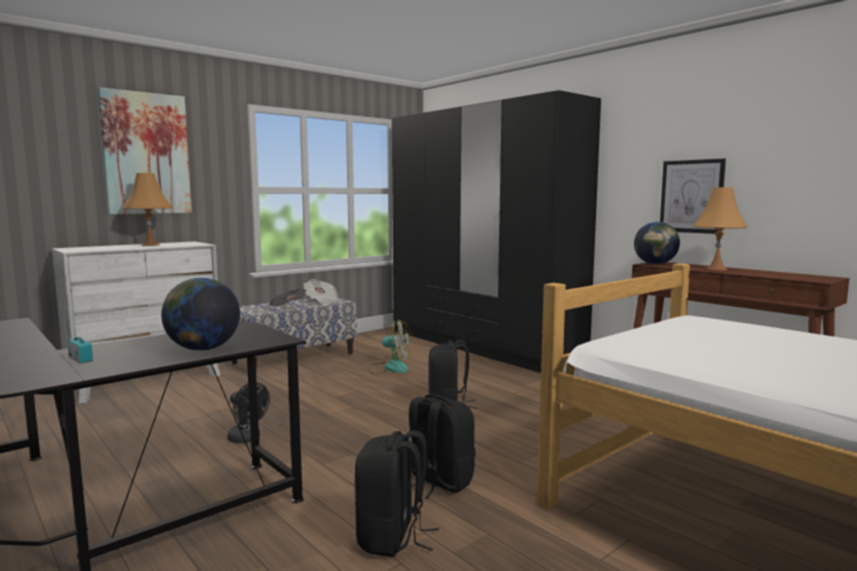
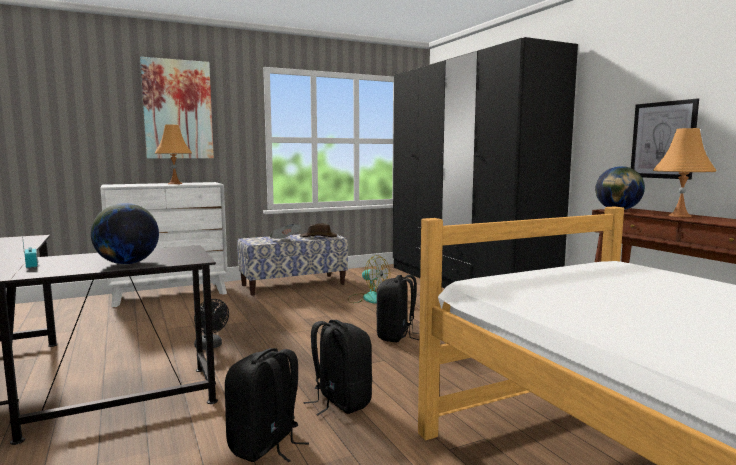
camera: 15 degrees right, 0 degrees up
newspaper [304,279,340,305] -> brown hat [300,223,337,237]

